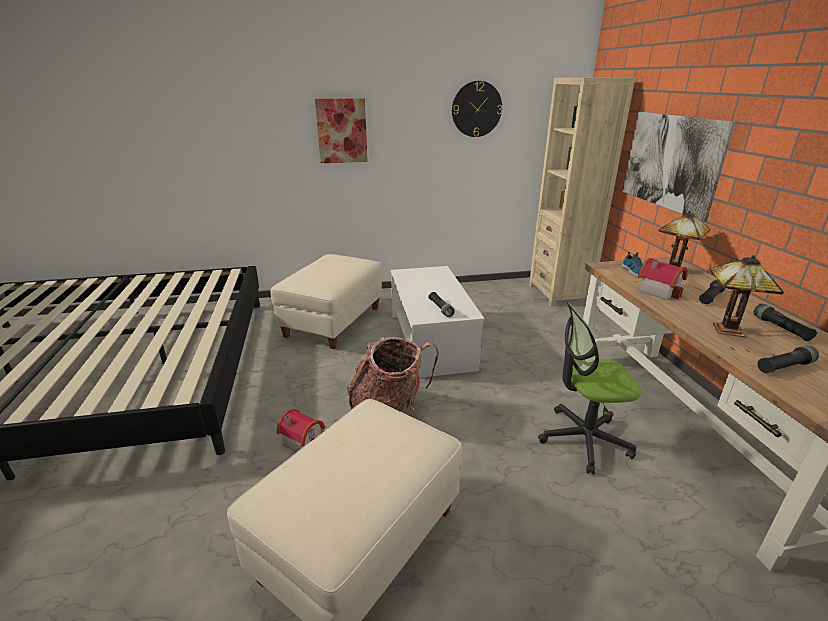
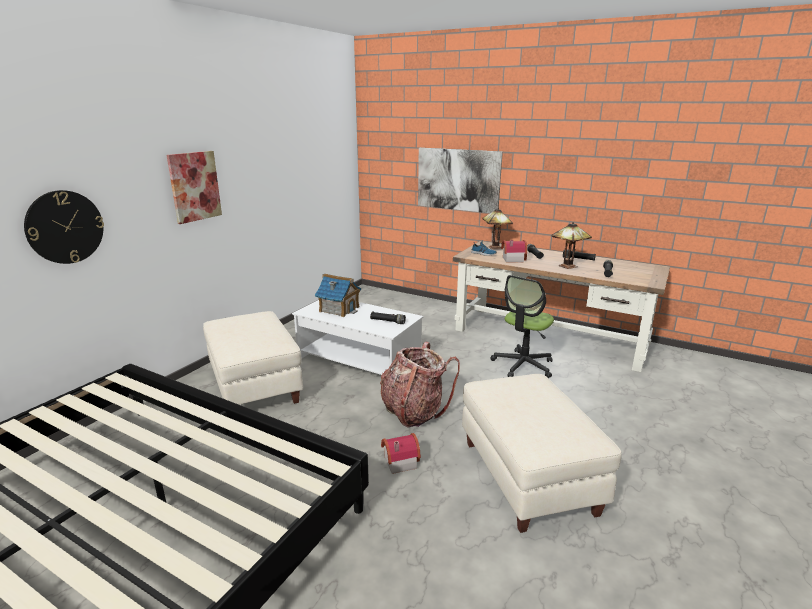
camera: 50 degrees left, 5 degrees down
wall clock [452,81,502,137] -> wall clock moved to [24,190,104,264]
beige bookcase [529,78,635,307] -> none
none -> toy house [315,274,361,317]

